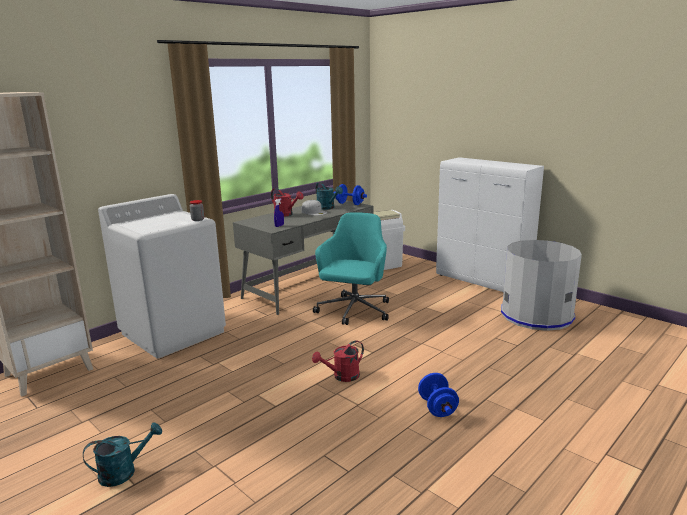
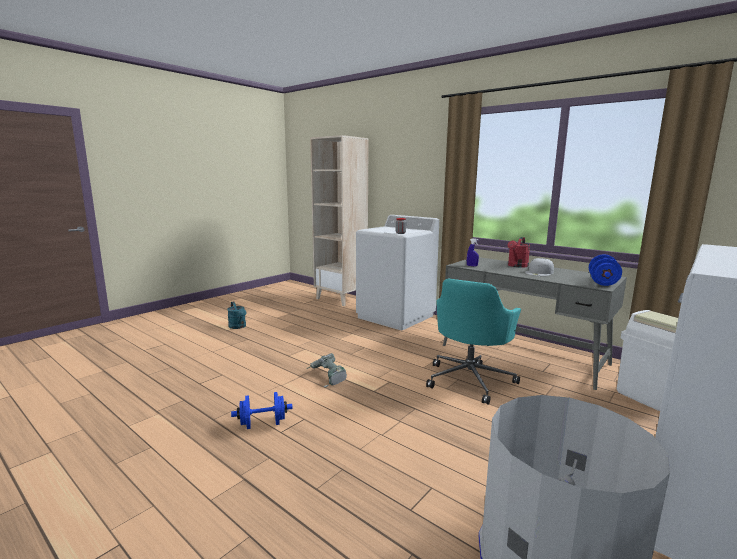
camera: 85 degrees right, 5 degrees down
red watering can [312,340,364,382] -> power drill [306,353,347,387]
turquoise office chair [313,212,389,325] -> turquoise office chair turned 105 degrees clockwise [426,278,521,405]
turquoise watering can [316,182,343,210] -> none

